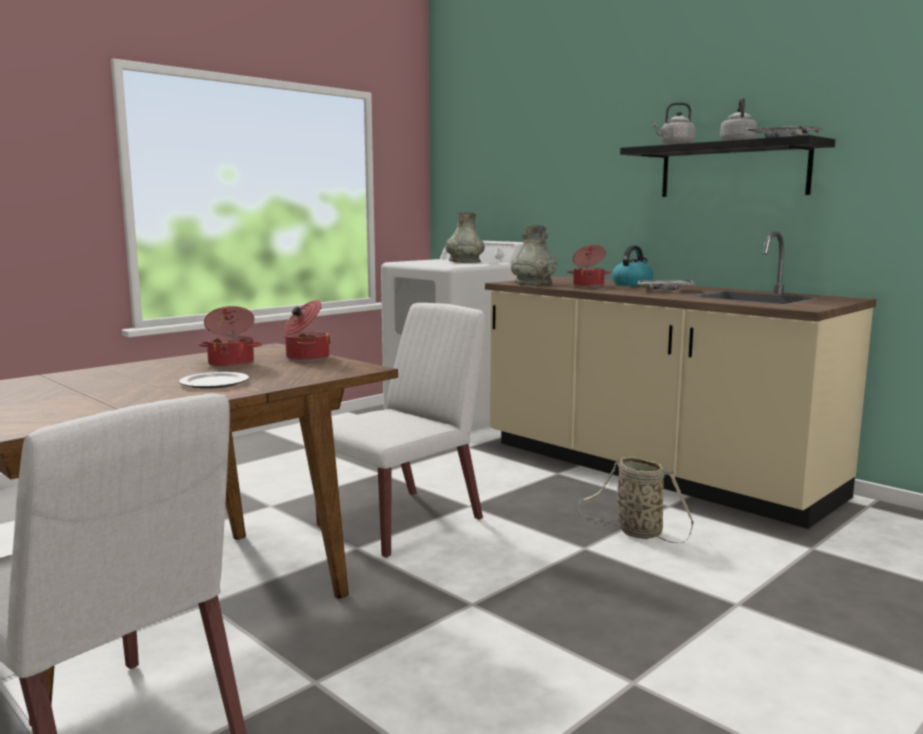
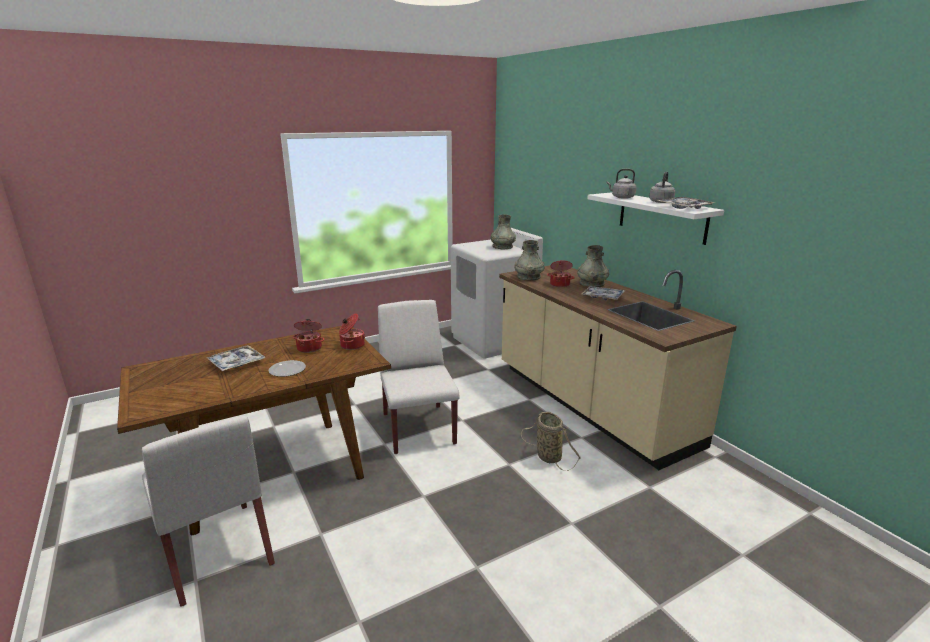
camera: 15 degrees right, 10 degrees up
white chair [315,303,486,558] -> white chair turned 75 degrees counterclockwise [378,300,459,454]
kettle [612,245,653,286] -> grey vase [577,245,609,287]
black shelf [620,135,835,197] -> white shelf [587,192,724,245]
none -> tray [207,345,265,371]

